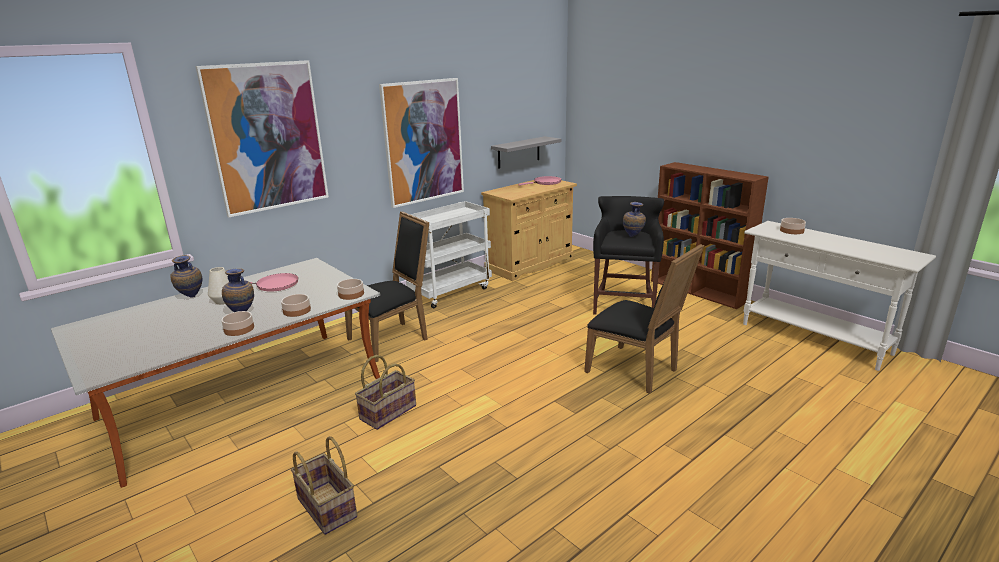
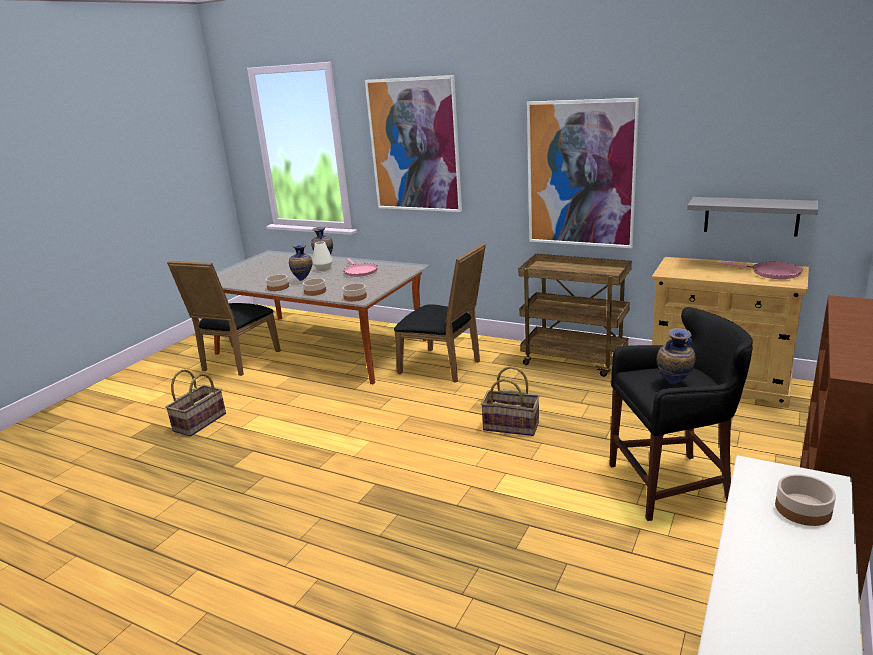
camera: 70 degrees right, 0 degrees up
basket [355,355,416,430] -> basket moved to [481,366,540,436]
white cart [406,201,492,309] -> brown cart [518,254,632,377]
black chair [584,244,704,394] -> black chair moved to [167,261,281,376]

